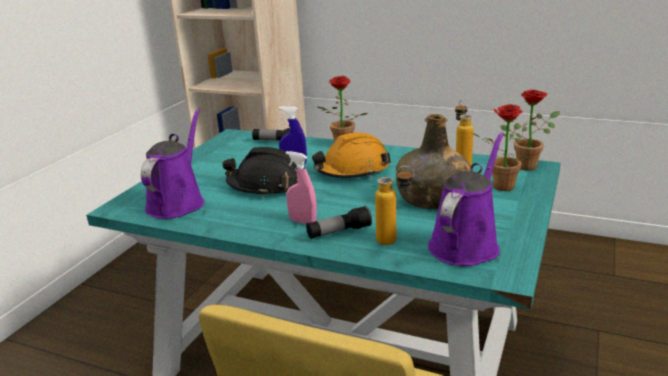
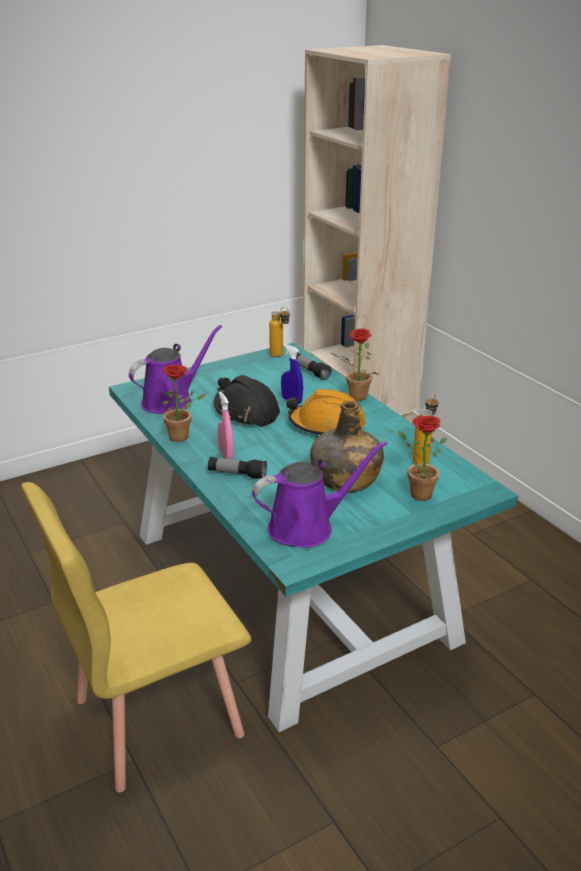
camera: 35 degrees right, 5 degrees up
bottle [375,166,414,245] -> bottle moved to [269,307,290,357]
potted plant [500,90,560,171] -> potted plant moved to [159,365,206,442]

